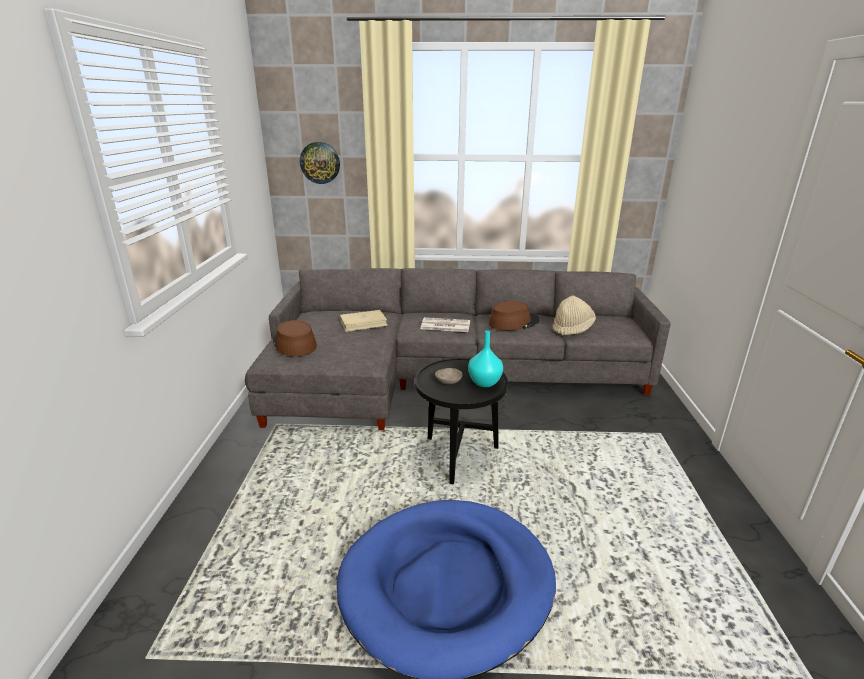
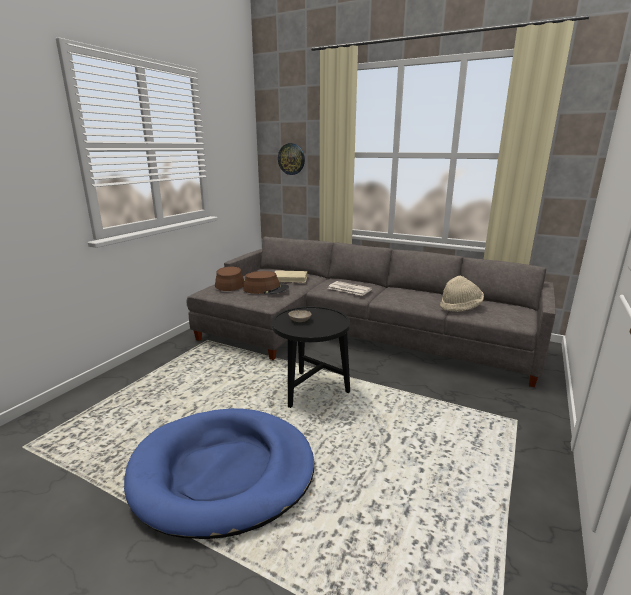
camera: 25 degrees right, 5 degrees down
turquoise vase [468,331,503,387] -> none
brown hat [489,301,539,330] -> brown hat moved to [243,271,289,294]

